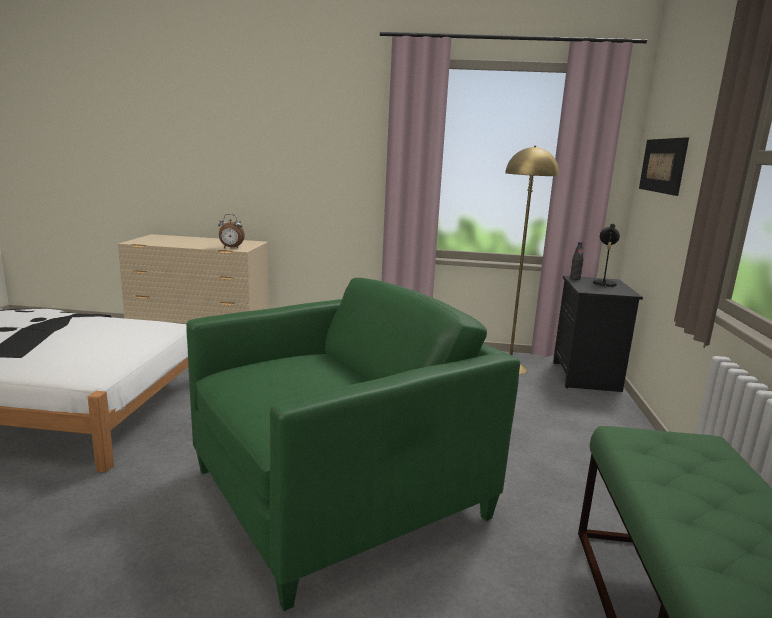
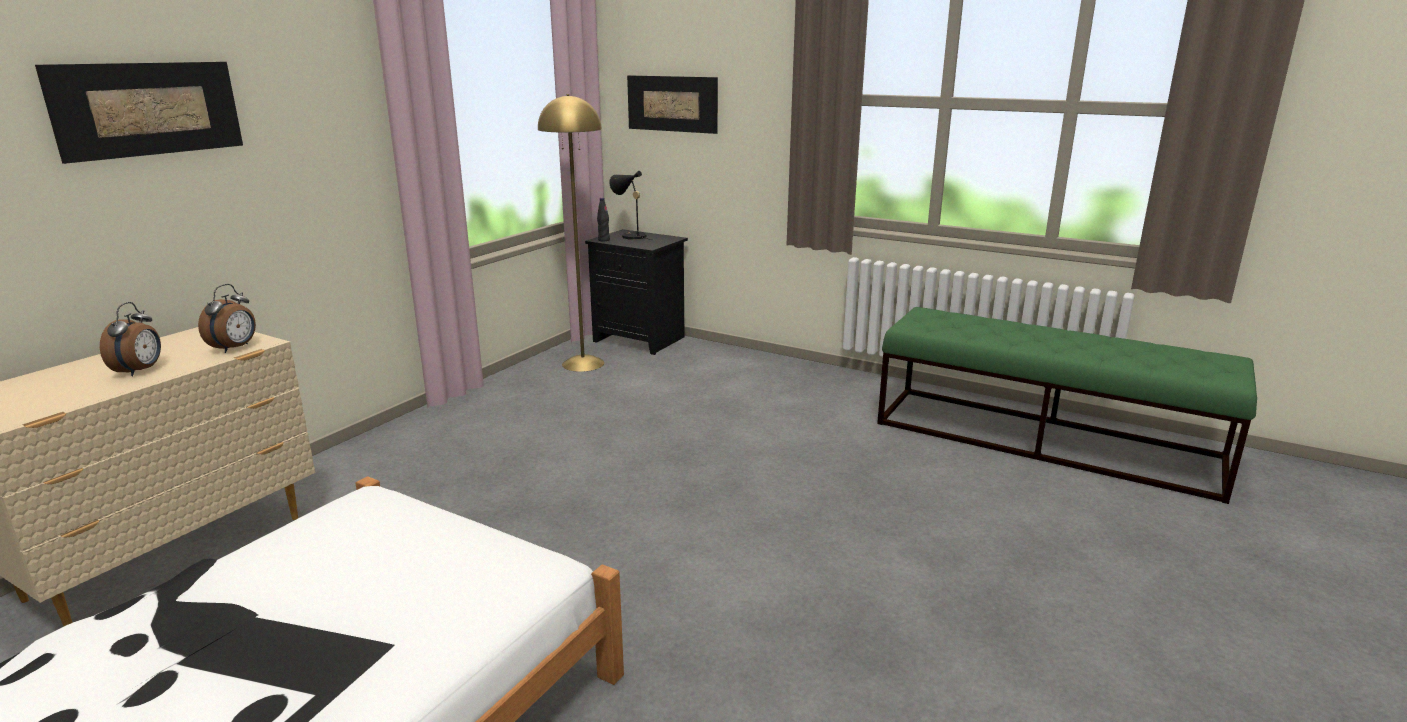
camera: 65 degrees left, 5 degrees up
green armchair [186,278,520,611] -> none
none -> picture [35,62,243,164]
none -> alarm clock [100,302,161,376]

